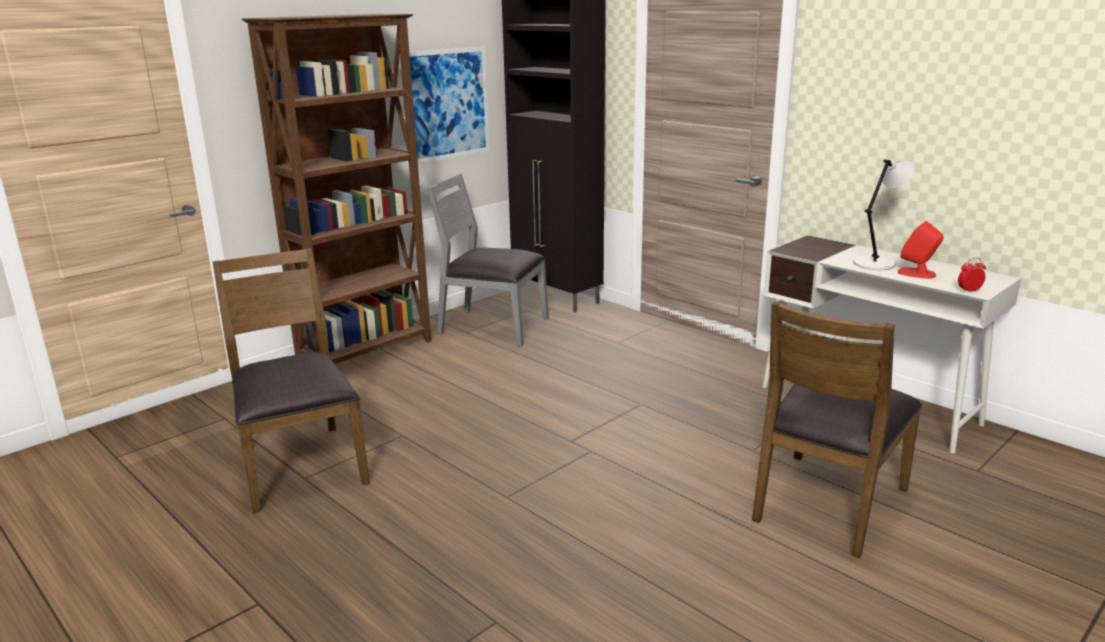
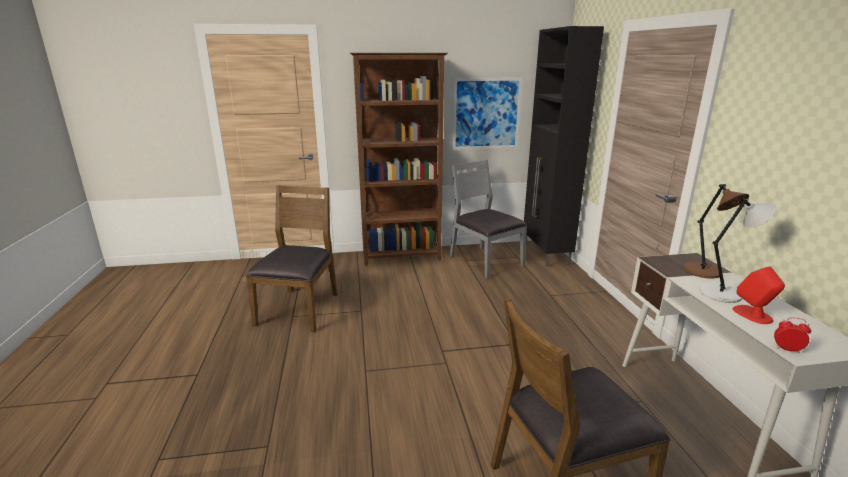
camera: 35 degrees right, 0 degrees up
none -> brown table lamp [683,184,749,279]

